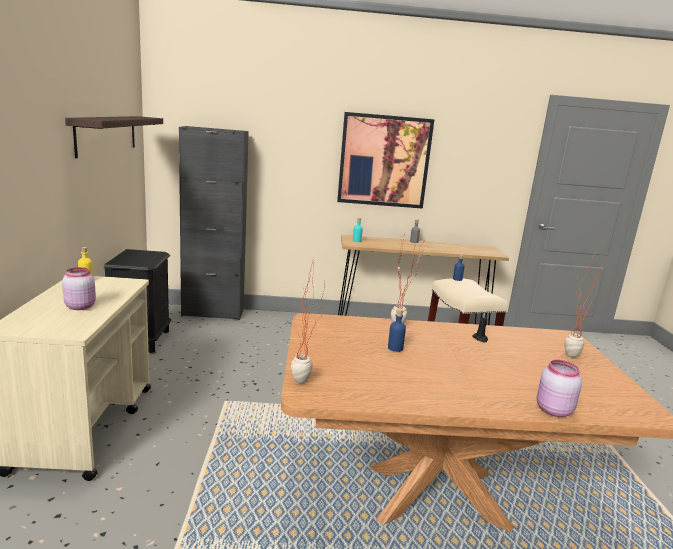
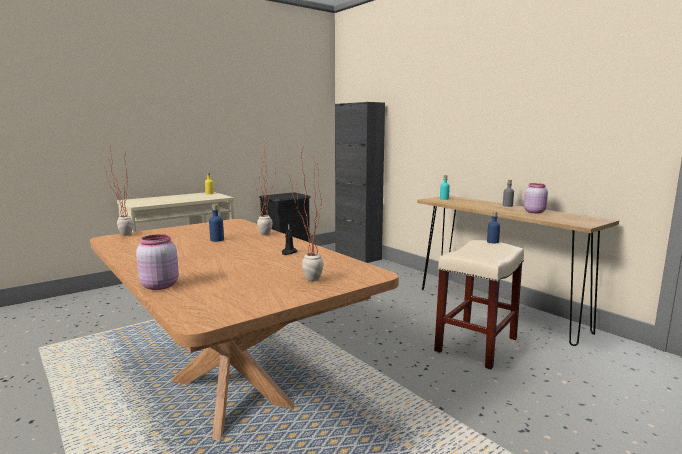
camera: 55 degrees right, 5 degrees down
pink jar [62,267,96,310] -> pink jar moved to [524,183,548,213]
shelf [65,116,163,158] -> none
picture [337,112,435,209] -> none

